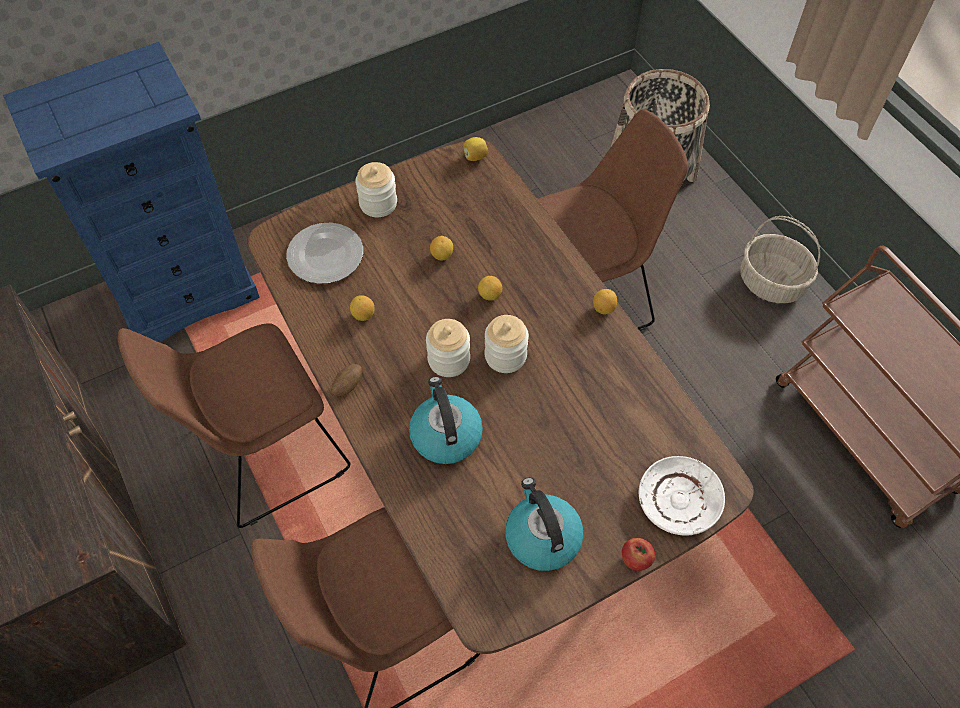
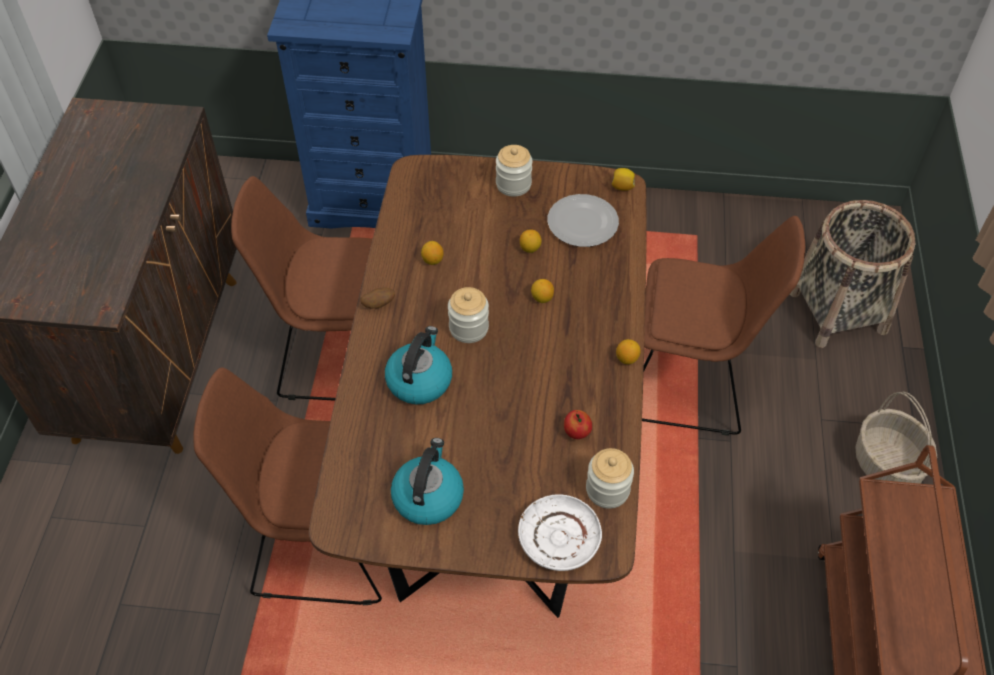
camera: 35 degrees right, 5 degrees down
plate [286,223,363,284] -> plate moved to [548,194,619,247]
jar [485,315,529,373] -> jar moved to [586,448,634,509]
apple [622,538,655,571] -> apple moved to [564,410,592,439]

